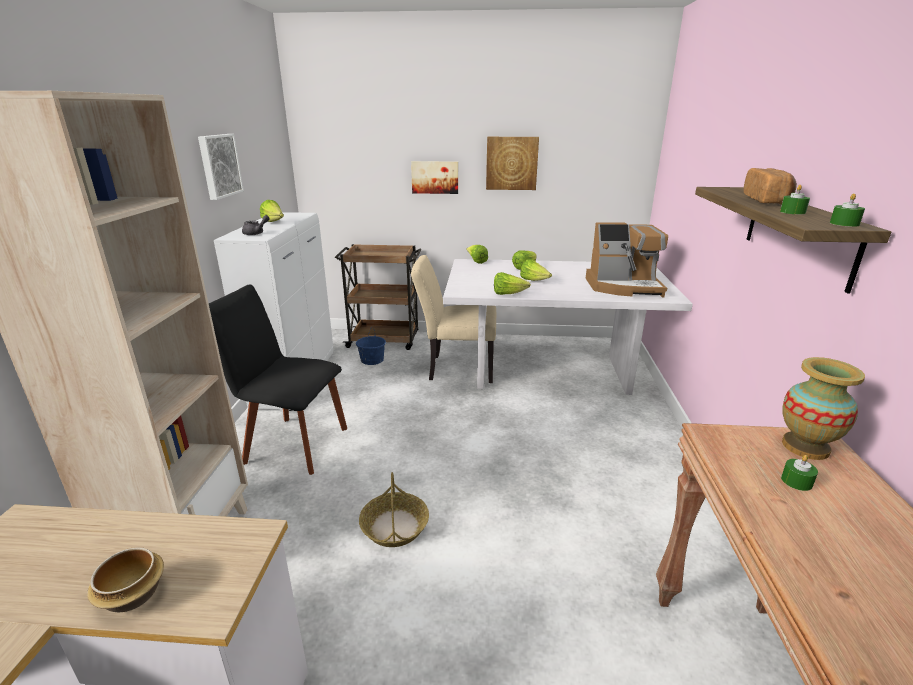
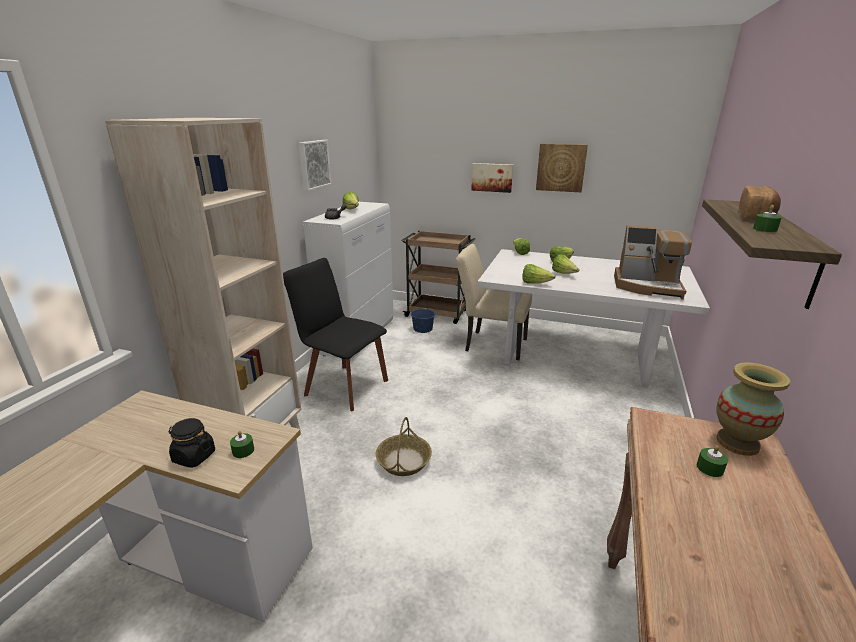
camera: 15 degrees right, 0 degrees up
bowl [87,547,164,612] -> black jar [169,418,215,468]
green candle [830,193,865,227] -> green candle moved to [230,431,254,458]

